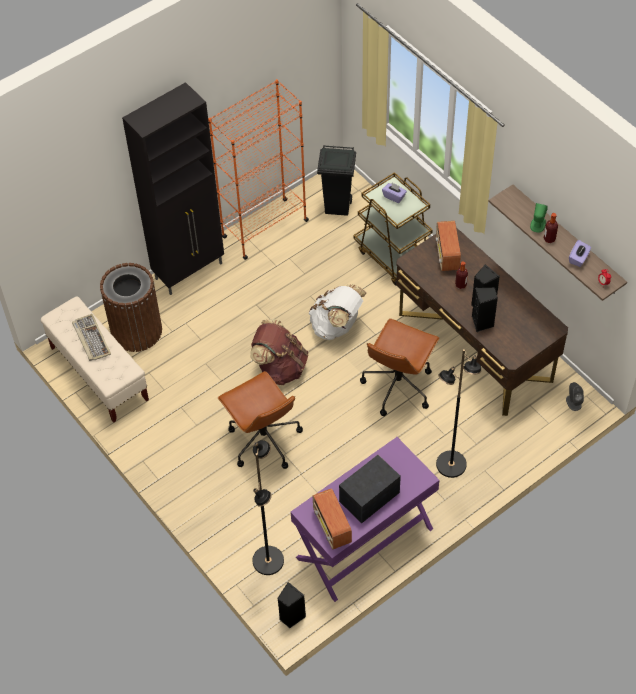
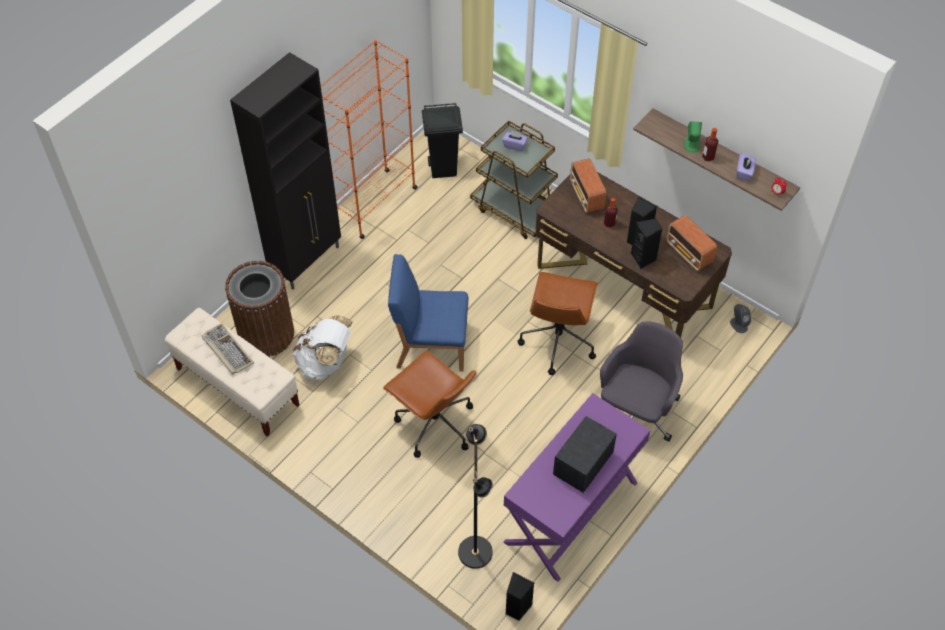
camera: 15 degrees left, 0 degrees up
brown backpack [250,319,308,385] -> blue chair [388,254,469,372]
white backpack [308,284,366,340] -> white backpack moved to [293,315,352,380]
radio [313,488,352,549] -> radio moved to [666,215,717,271]
black floor lamp [436,349,481,478] -> grey office chair [600,321,683,442]

